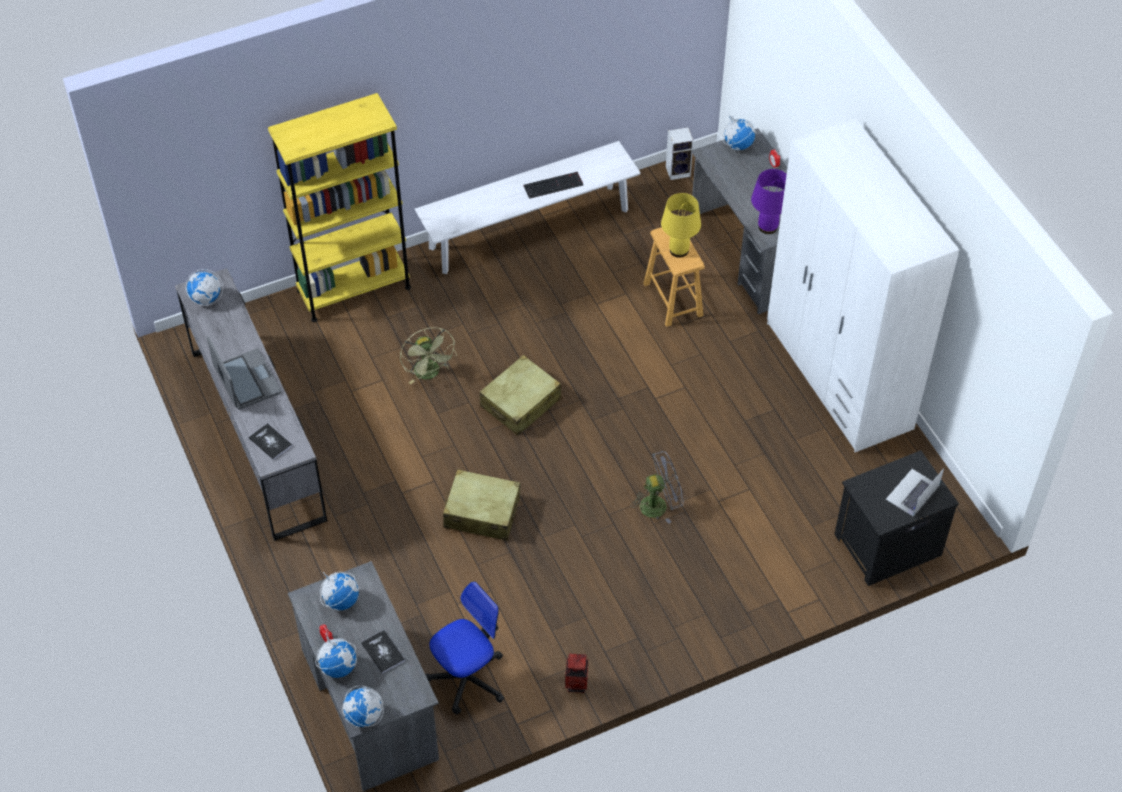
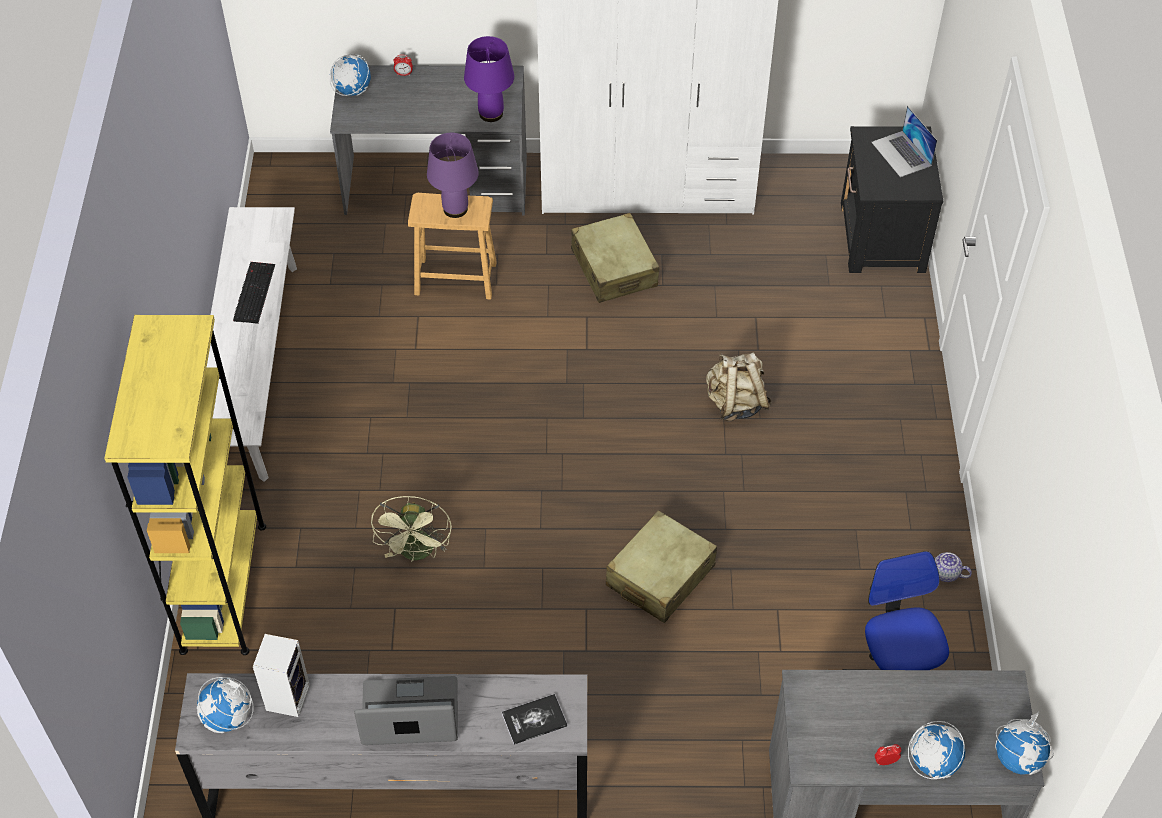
camera: 65 degrees left, 0 degrees up
globe [320,572,359,611] -> none
book [361,630,405,674] -> none
green fan [400,327,457,384] -> green fan turned 90 degrees clockwise [371,496,452,562]
beige suitcase [479,355,561,435] -> beige suitcase moved to [571,213,659,303]
vase [565,654,588,693] -> teapot [928,551,972,582]
grey fan [631,451,684,524] -> beige backpack [706,353,771,421]
yellow table lamp [661,193,701,258] -> purple table lamp [427,133,479,218]
speaker [666,127,693,180] -> speaker moved to [253,634,310,717]

